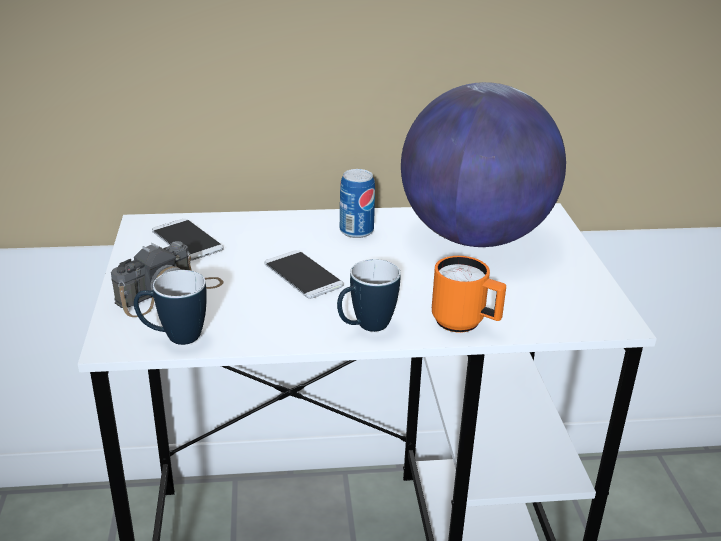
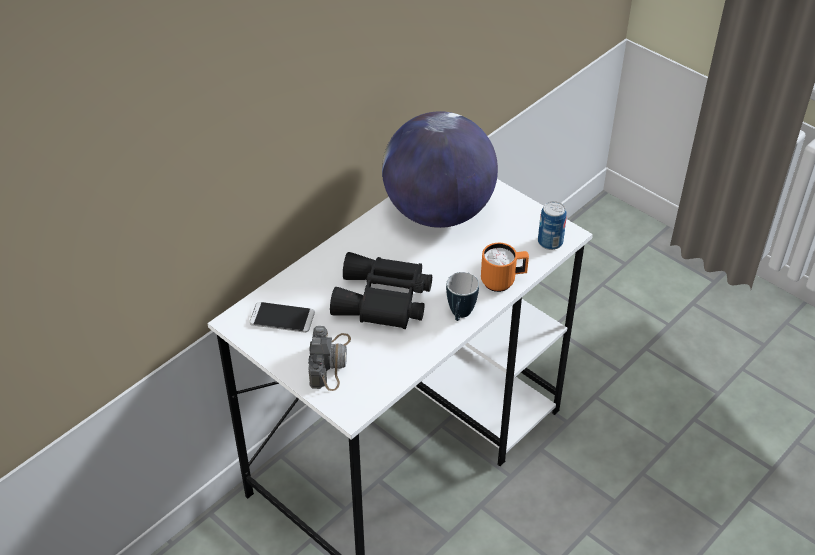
camera: 40 degrees left, 15 degrees up
mug [134,270,207,345] -> none
phone [265,250,343,298] -> black binoculars [330,252,432,329]
can [340,169,375,238] -> can moved to [538,201,567,250]

